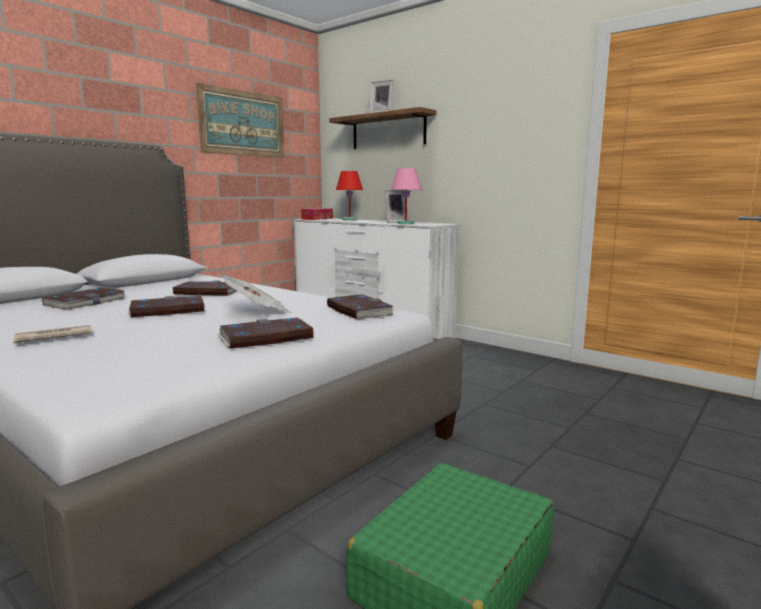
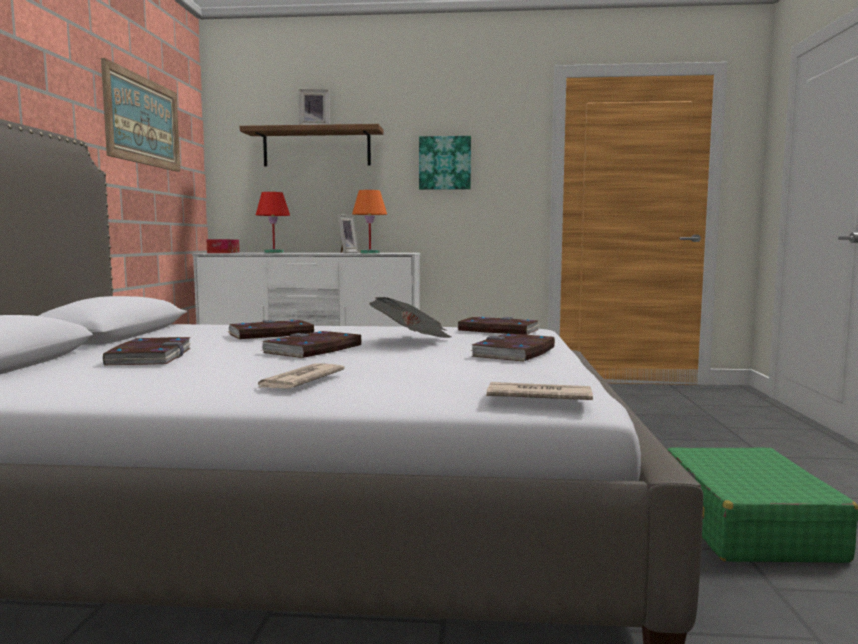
camera: 35 degrees left, 5 degrees down
pink table lamp [391,168,422,224] -> orange table lamp [352,190,387,253]
none -> picture [419,136,471,190]
none -> newspaper [486,382,593,400]

